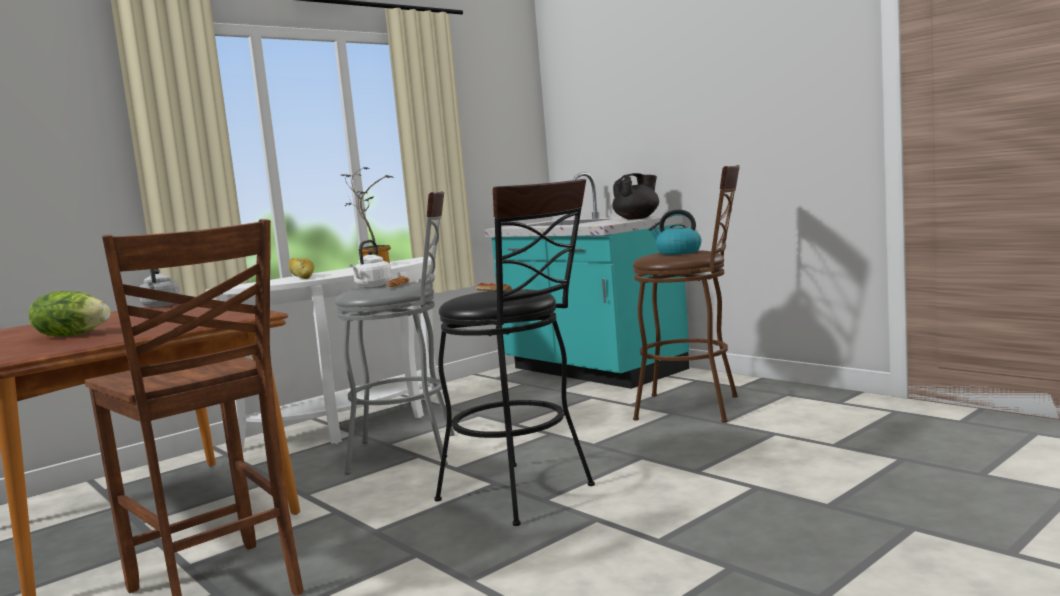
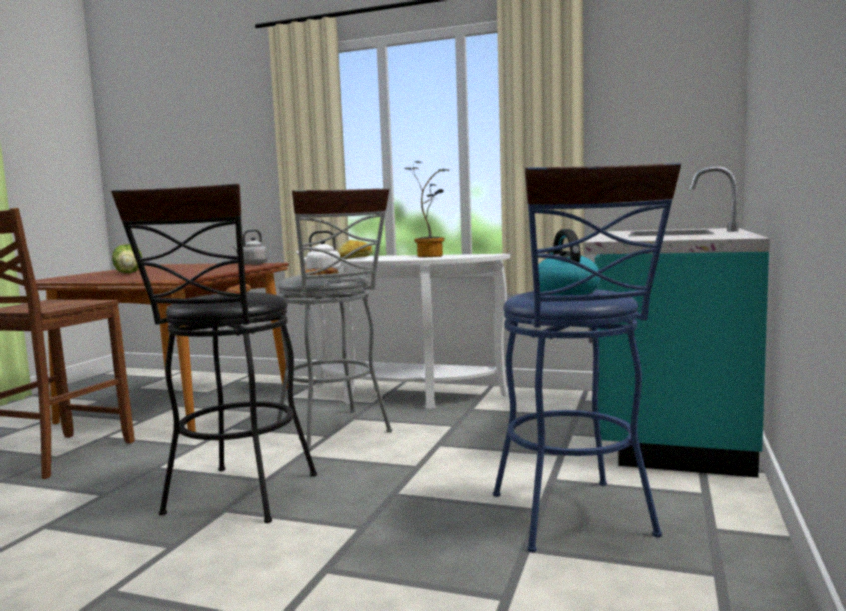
camera: 60 degrees right, 0 degrees up
black teapot [612,173,659,220] -> none
brown stool [633,165,740,423] -> blue stool [493,163,681,552]

